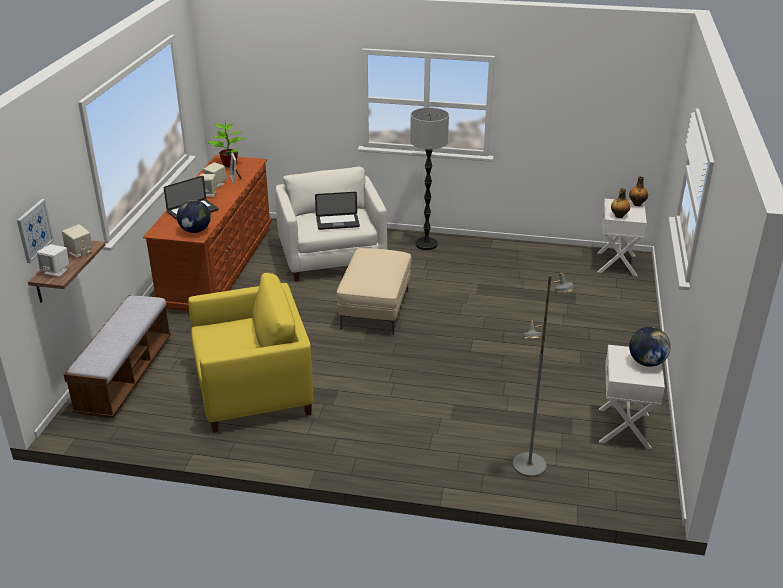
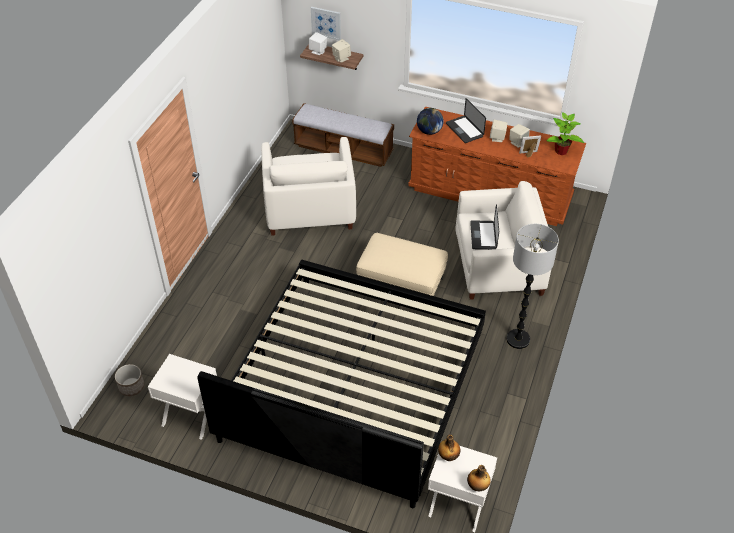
camera: 100 degrees right, 15 degrees up
yellow armchair [188,273,314,432] -> white armchair [261,137,356,236]
grey floor lamp [513,272,575,477] -> none
globe [629,327,671,367] -> none
none -> planter [115,364,144,396]
none -> bed [197,260,486,508]

